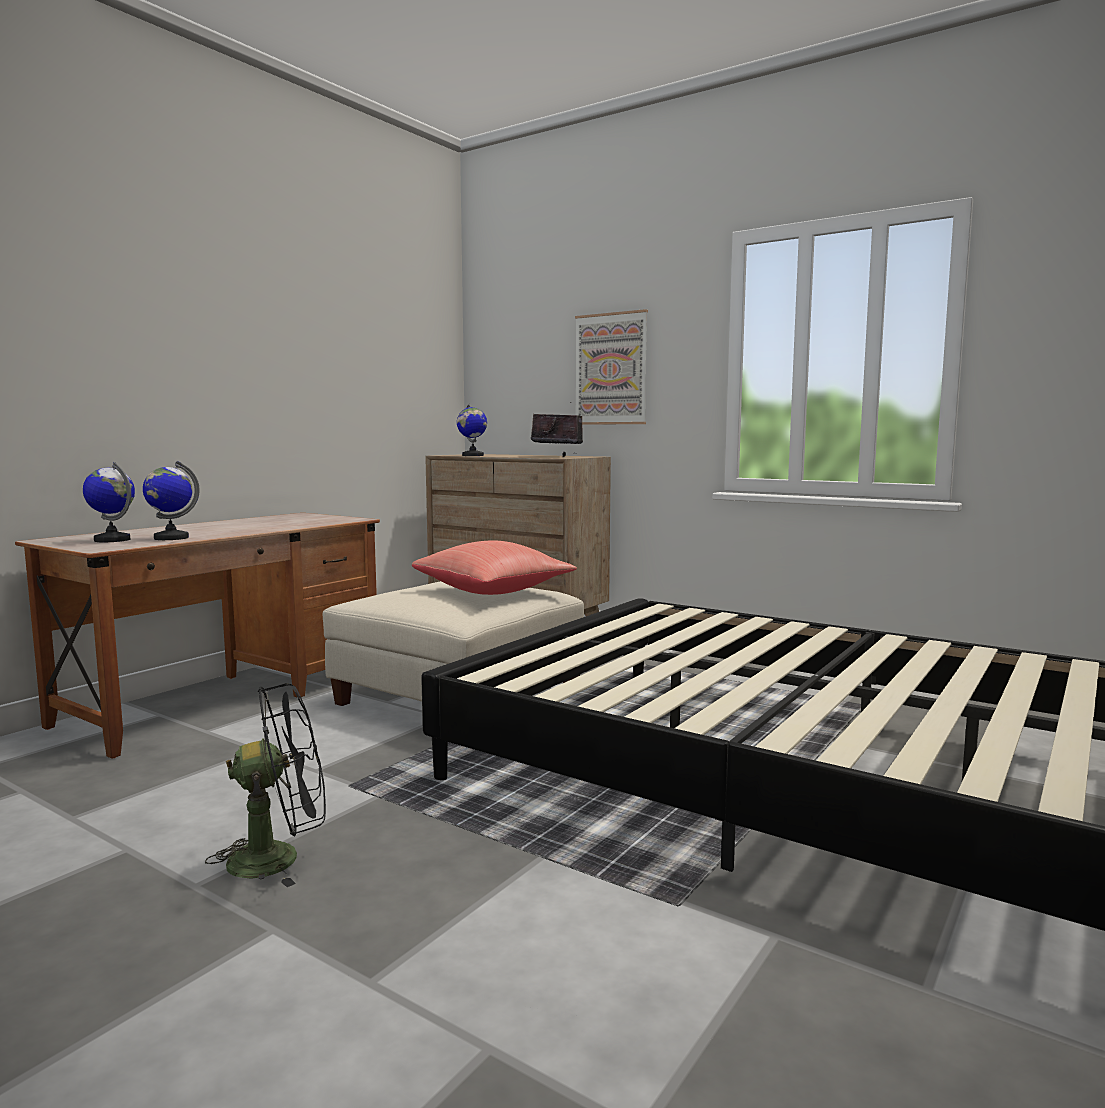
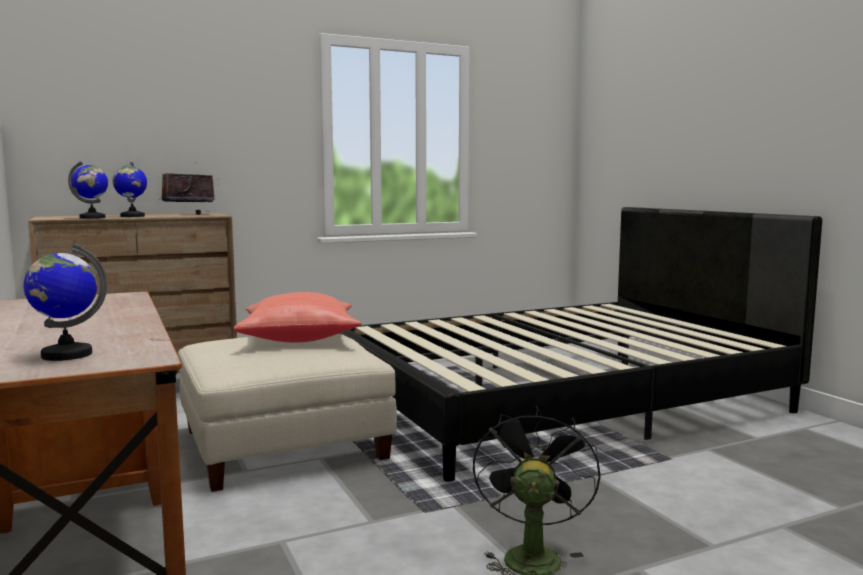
camera: 60 degrees left, 0 degrees up
globe [143,461,200,540] -> globe moved to [112,162,147,217]
picture [575,309,648,425] -> none

